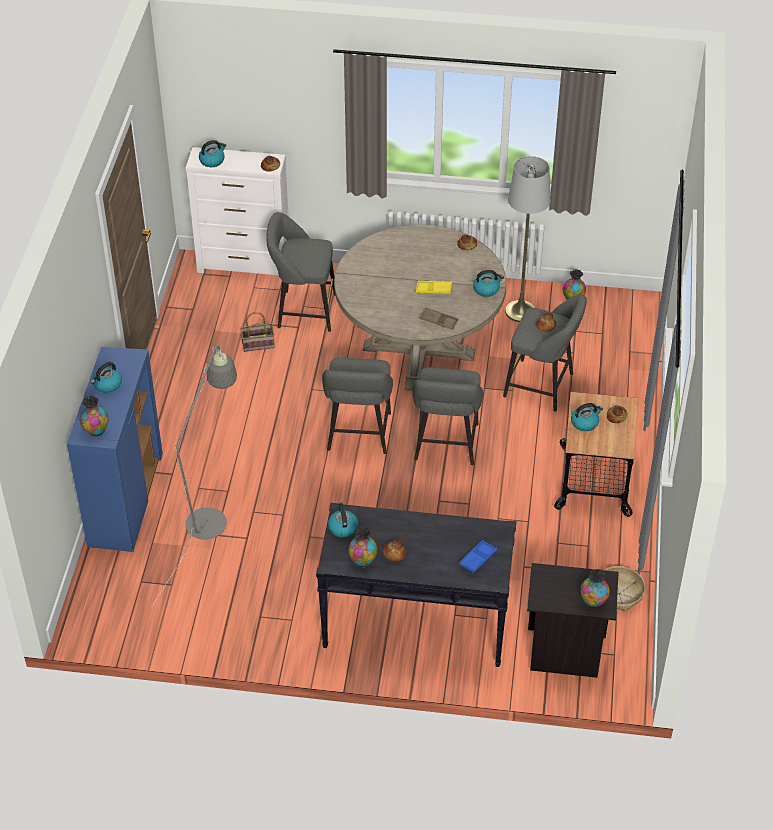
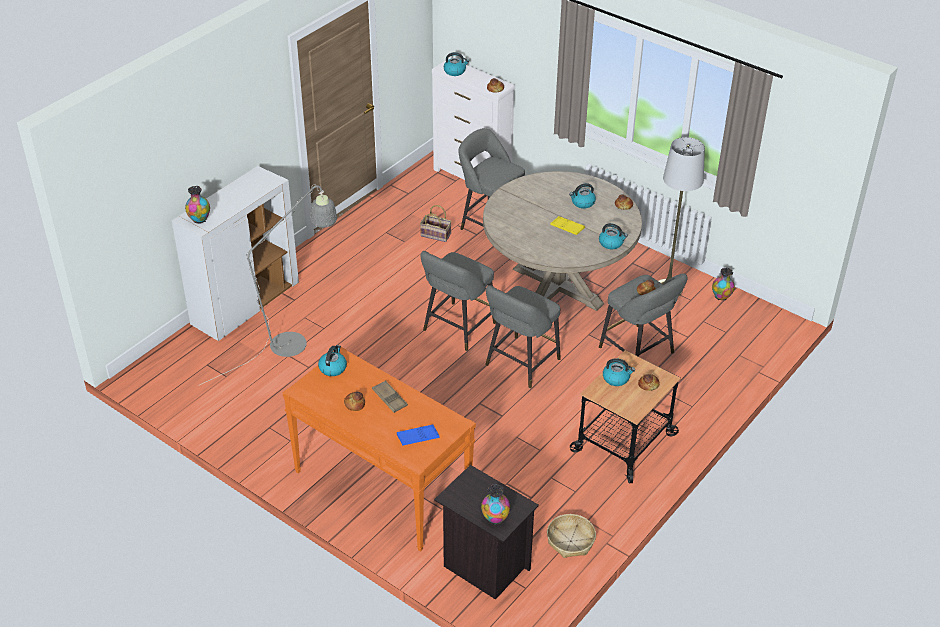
camera: 30 degrees right, 5 degrees down
blue cabinet [67,347,163,552] -> white cabinet [172,166,299,341]
kettle [91,362,122,393] -> kettle moved to [569,183,596,209]
black console table [316,503,516,667] -> orange console table [283,347,476,552]
vase [348,526,378,568] -> none
brown tray [420,307,458,330] -> brown tray moved to [372,380,408,413]

